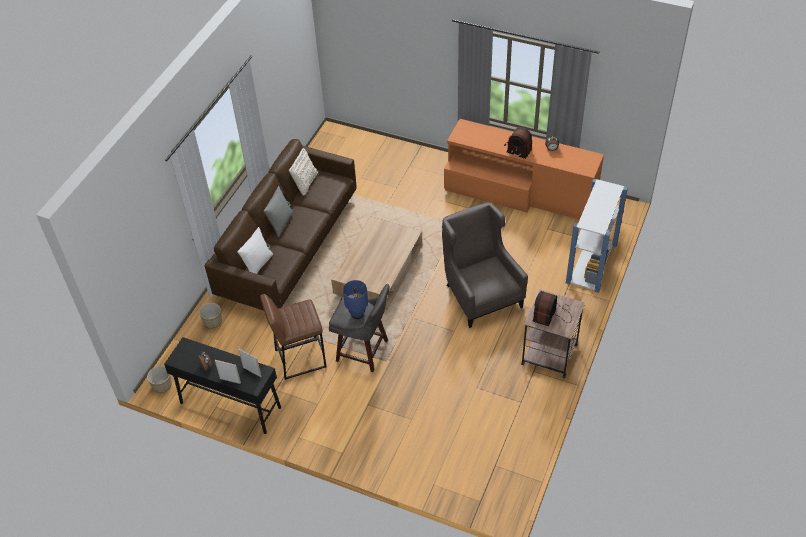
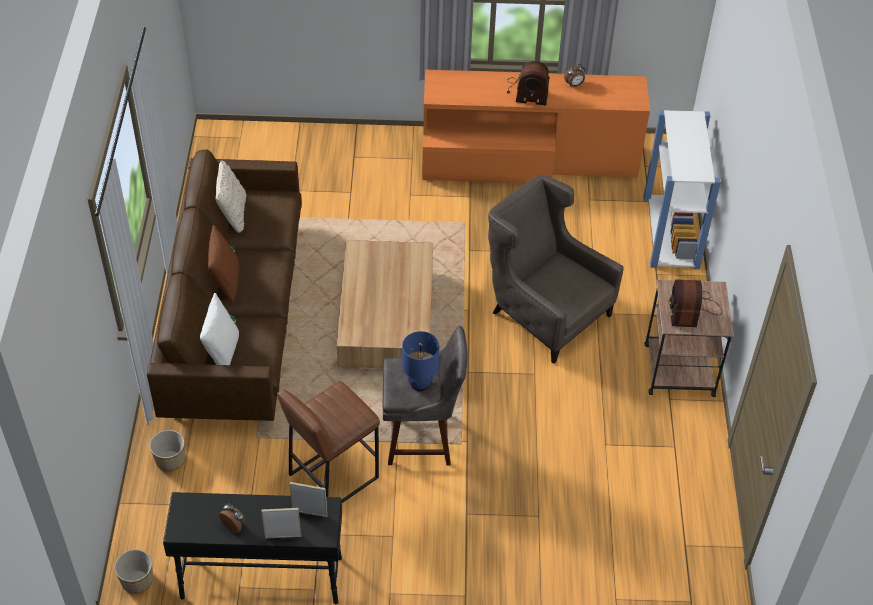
camera: 25 degrees left, 0 degrees up
grey pillow [264,186,293,237] -> brown pillow [208,225,239,303]

